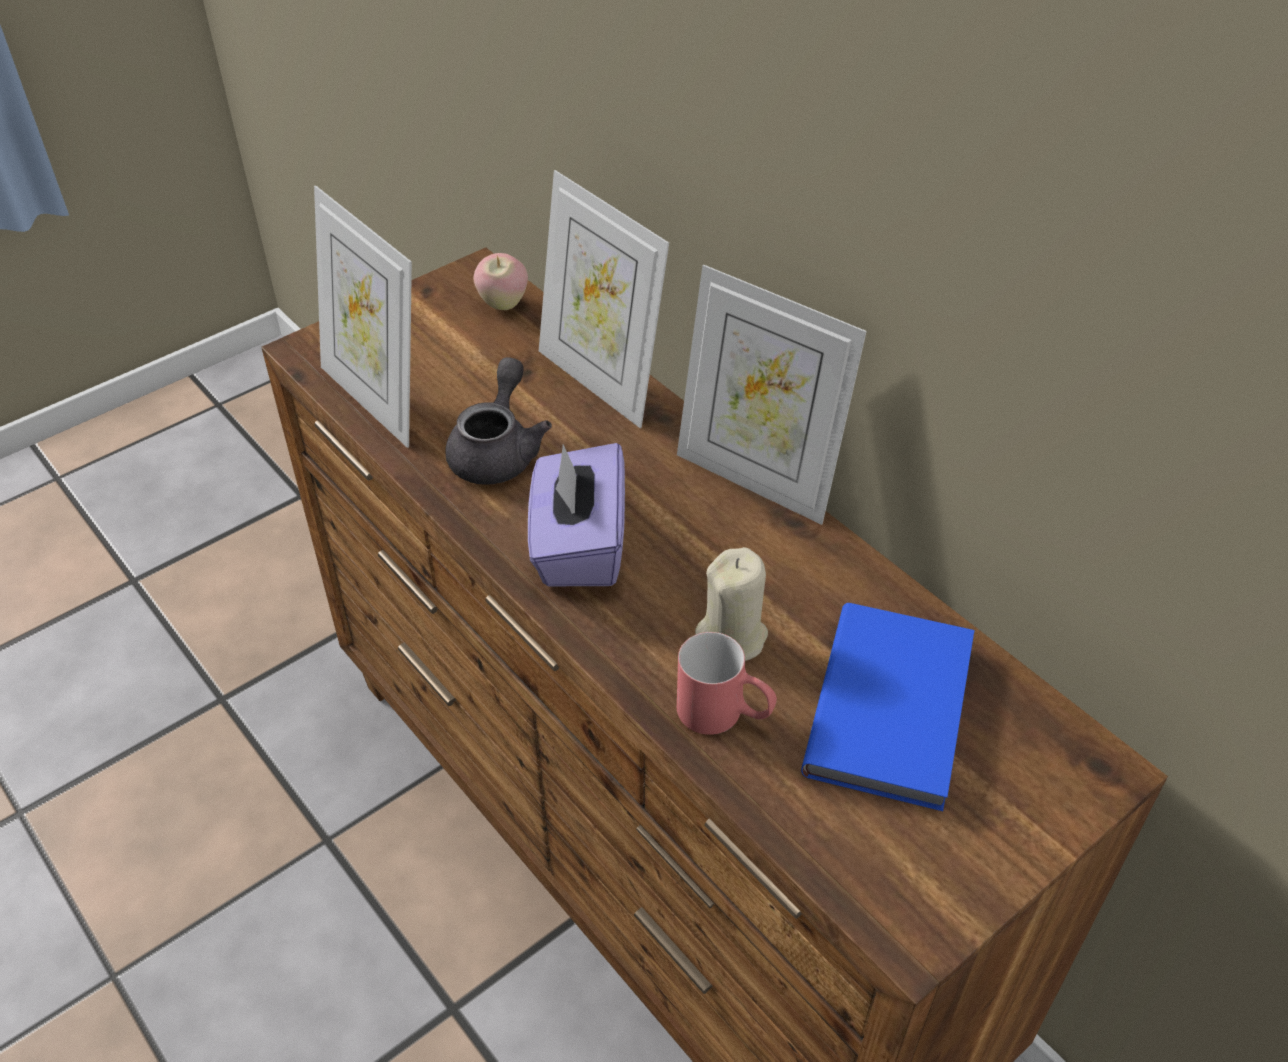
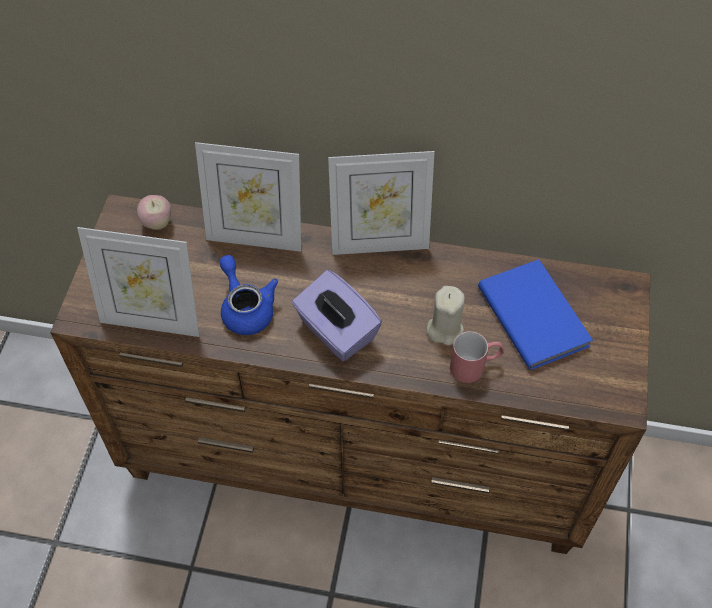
camera: 40 degrees left, 10 degrees up
grey teapot [445,357,552,485] -> blue teapot [219,255,278,335]

